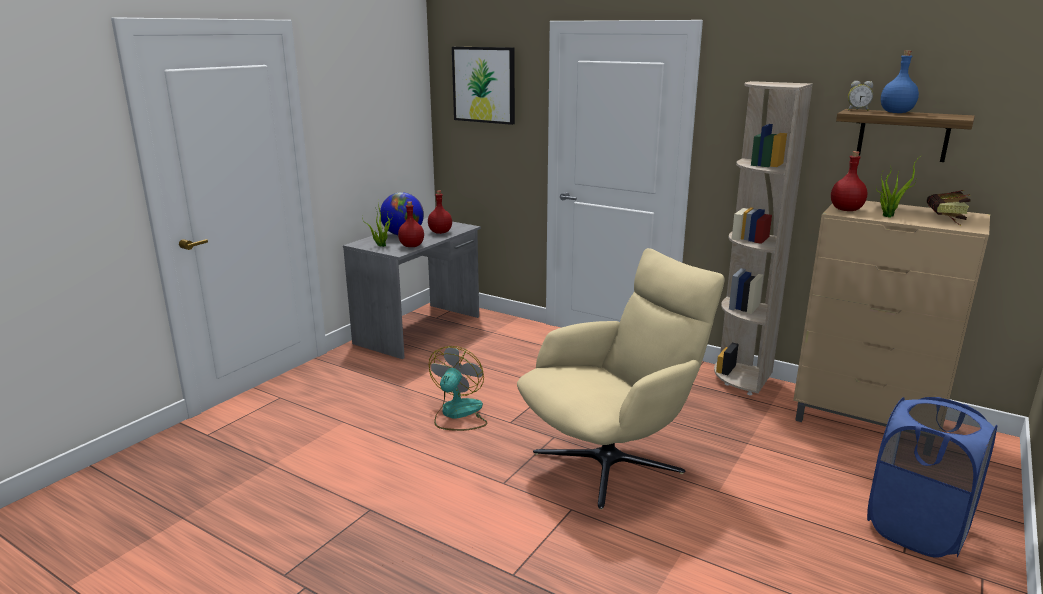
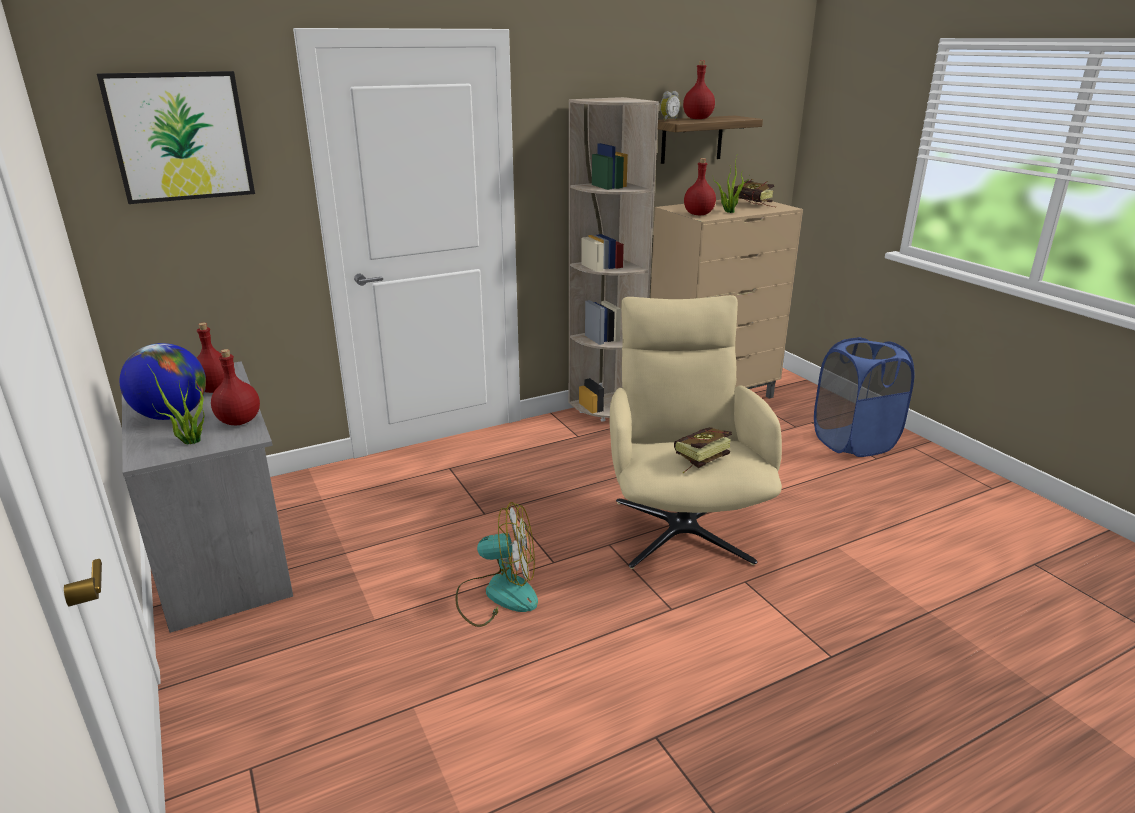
camera: 60 degrees left, 5 degrees up
fan [429,346,487,431] -> fan turned 135 degrees clockwise [456,502,538,627]
blue bottle [881,51,919,113] -> red bottle [683,61,715,119]
none -> book [674,427,732,473]

